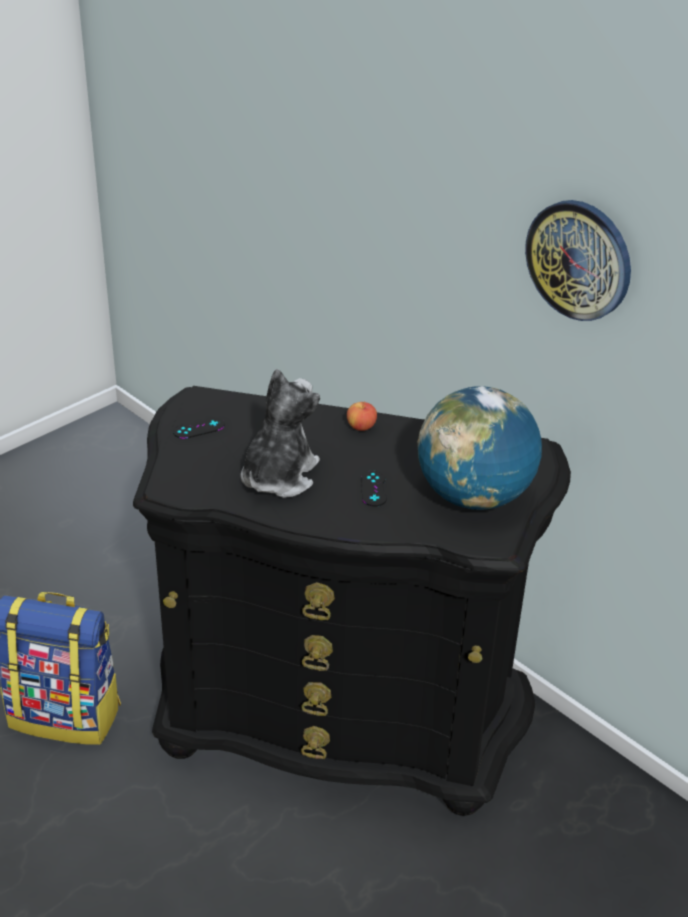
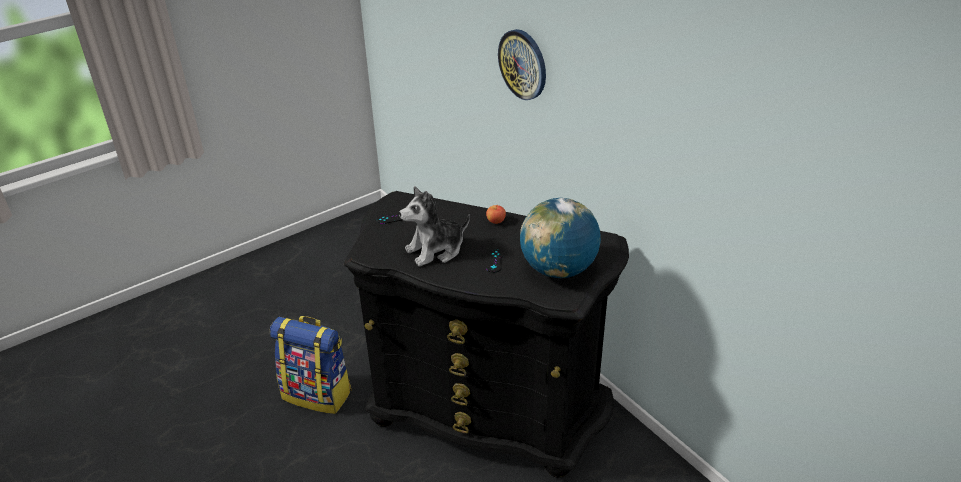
camera: 10 degrees right, 0 degrees up
plush toy [240,369,320,498] -> plush toy turned 150 degrees counterclockwise [399,186,470,267]
wall clock [525,200,631,321] -> wall clock moved to [498,29,546,100]

